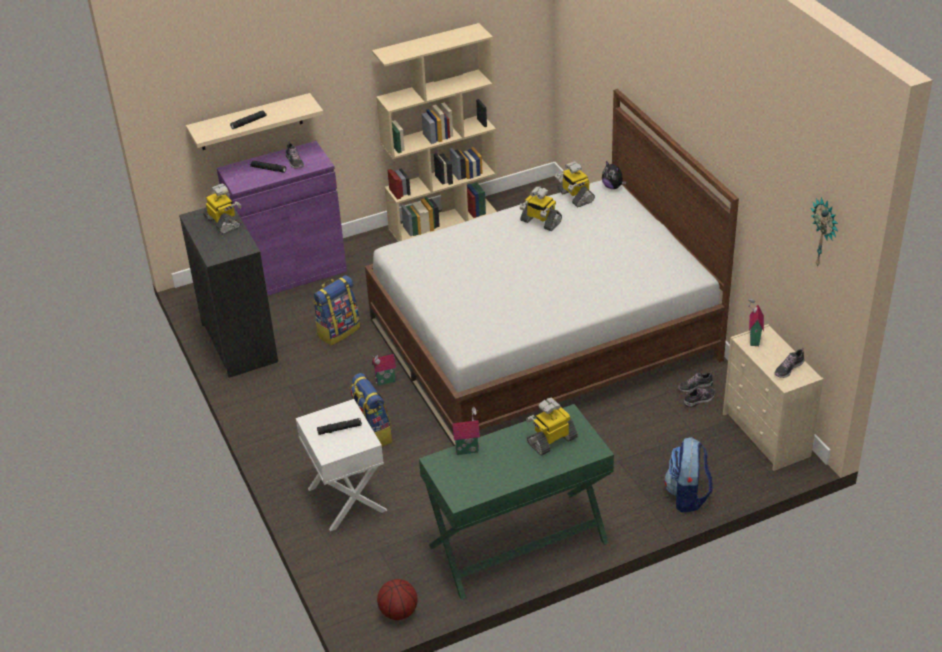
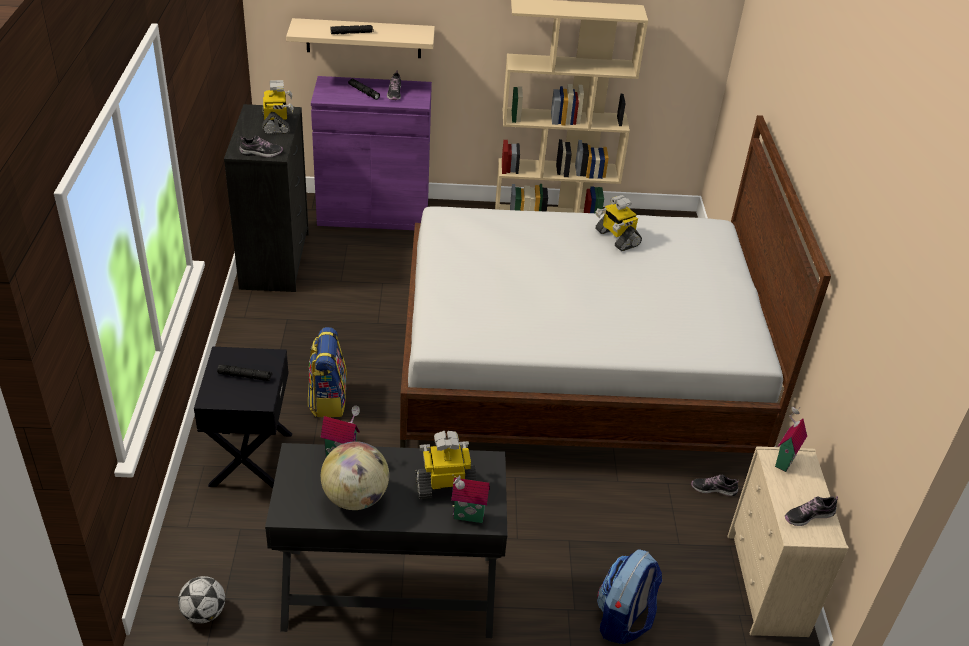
camera: 20 degrees right, 0 degrees up
white nightstand [296,399,387,531] -> black nightstand [194,347,292,488]
backpack [313,275,360,345] -> none
toy house [372,354,396,386] -> toy house moved to [451,475,490,523]
basketball [377,579,418,620] -> football [178,576,225,623]
green desk [419,404,614,600] -> black desk [265,443,507,638]
toy robot [555,161,595,207] -> none
plush toy [602,161,627,189] -> none
shoe [684,388,715,408] -> shoe moved to [239,135,283,157]
wall clock [811,197,838,267] -> none
none -> globe [321,441,389,510]

